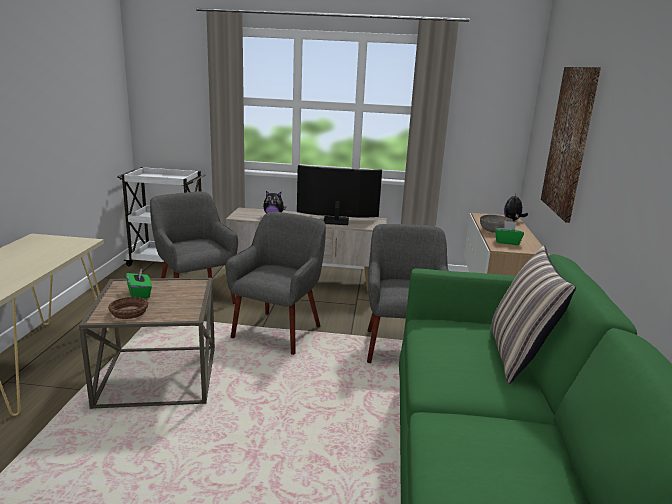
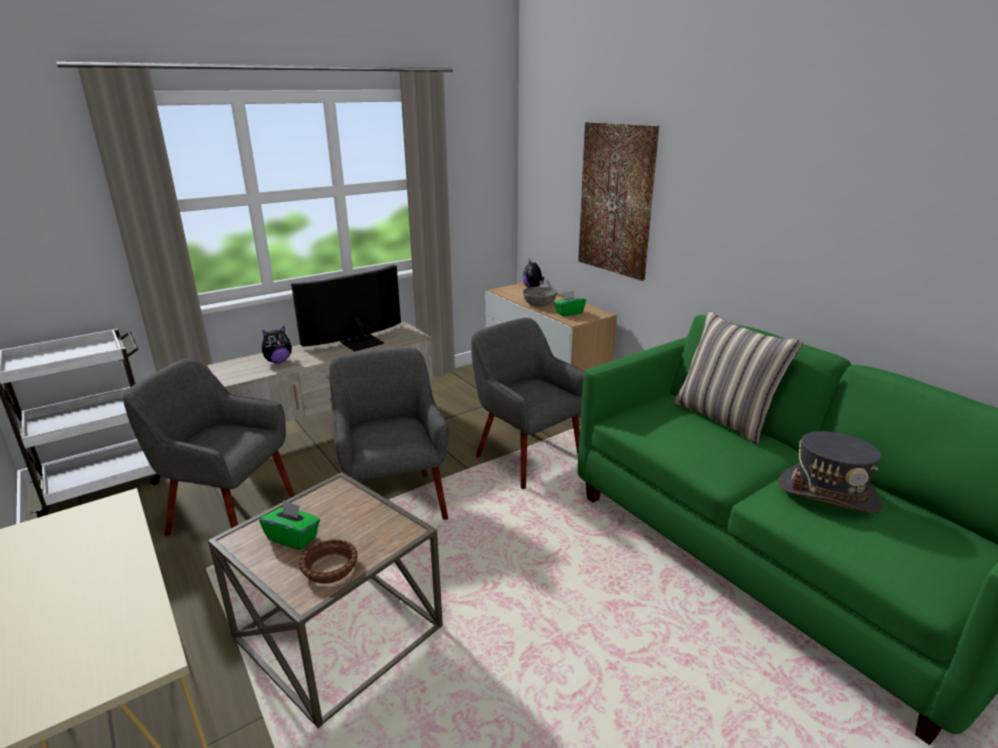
camera: 40 degrees left, 5 degrees up
none -> grey hat [778,431,883,513]

